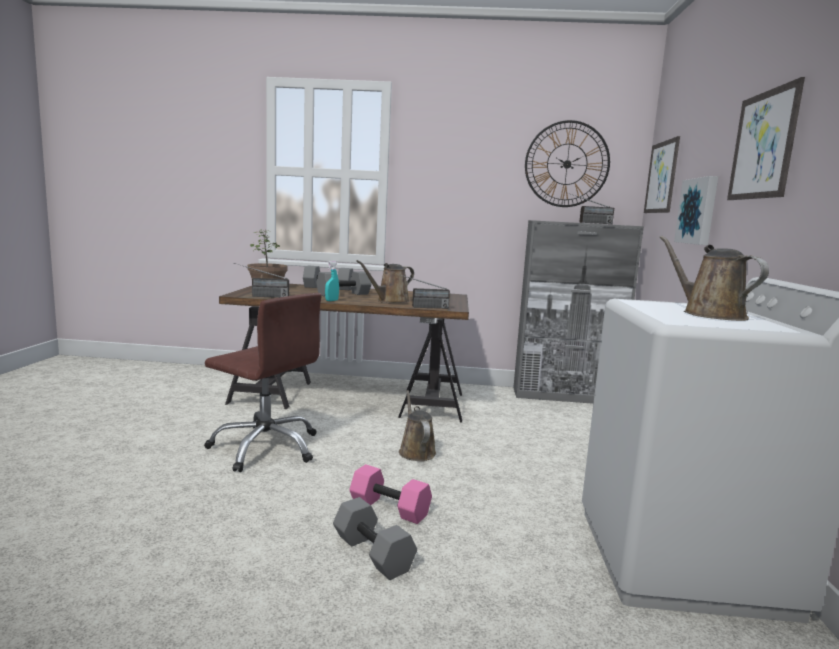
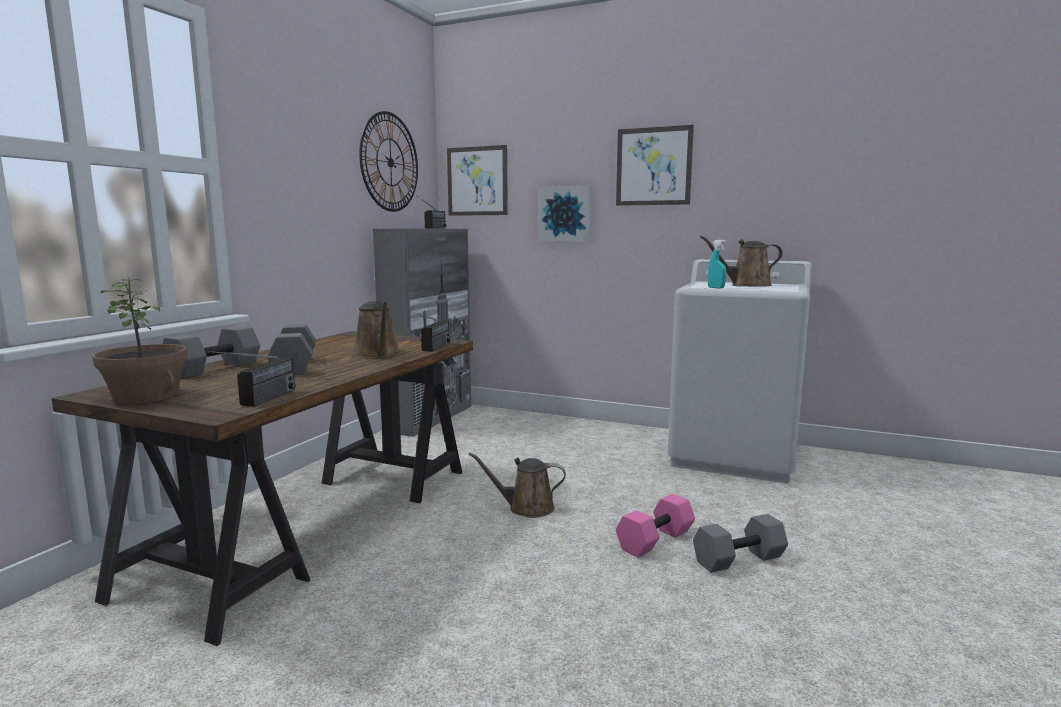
camera: 70 degrees left, 0 degrees up
brown office chair [204,293,322,472] -> none
turquoise spray bottle [325,261,339,301] -> turquoise spray bottle moved to [708,240,726,289]

